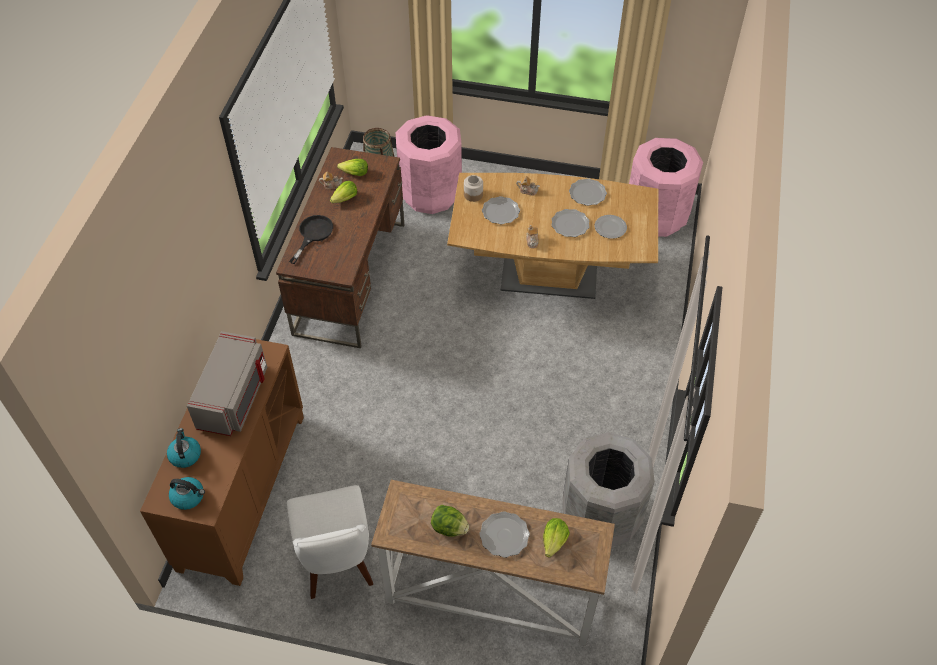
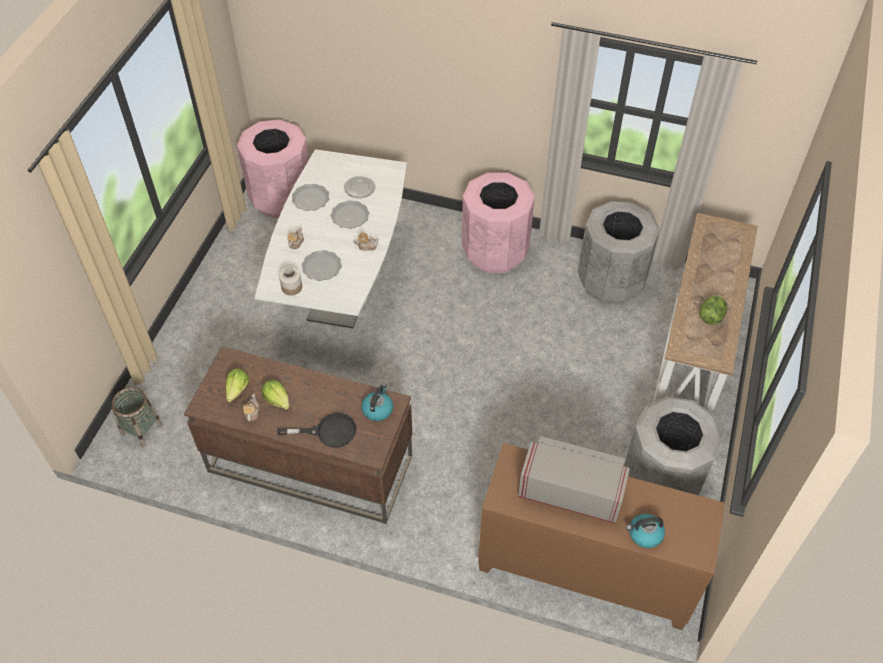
camera: 85 degrees left, 0 degrees up
kettle [169,477,205,510] -> kettle moved to [361,384,393,421]
white chair [287,485,373,599] -> grey trash can [624,397,723,495]
black frying pan [289,215,333,264] -> black frying pan turned 150 degrees clockwise [277,413,357,448]
pink trash can [396,115,462,214] -> pink trash can moved to [462,172,535,273]
brown dining table [447,173,658,299] -> white dining table [255,149,407,328]
plate [479,511,530,558] -> none
lettuce [543,518,570,558] -> none

